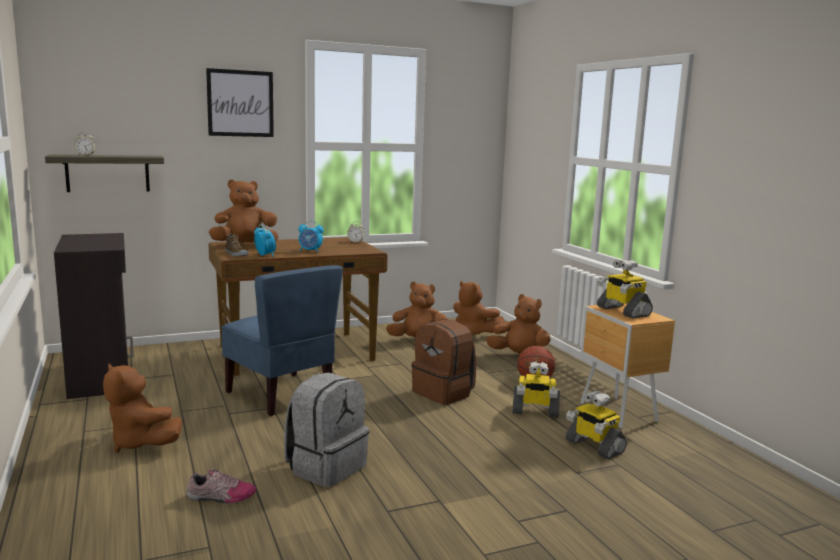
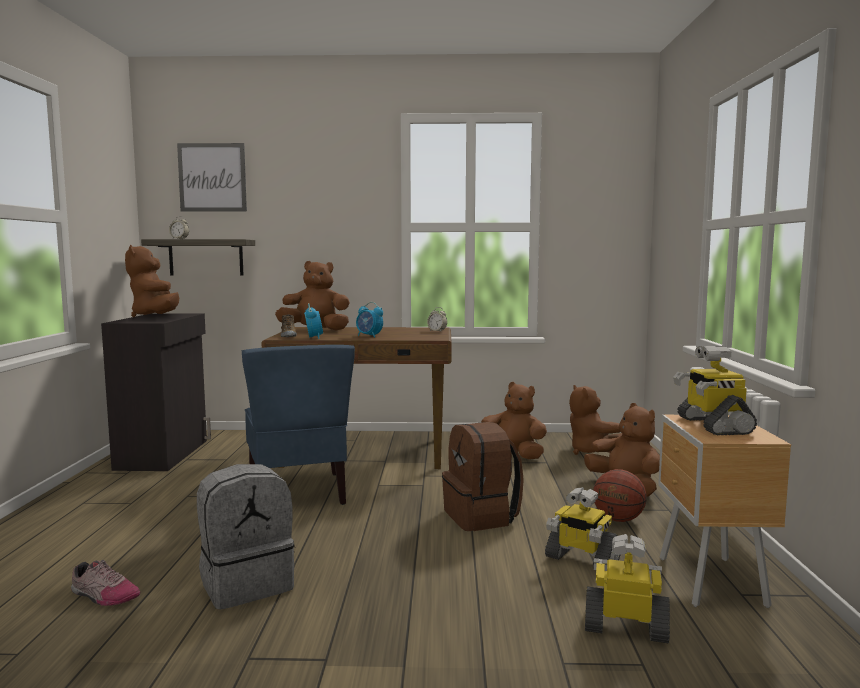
camera: 25 degrees right, 5 degrees down
brown plush toy [103,364,182,452] -> brown plush toy moved to [125,245,179,317]
picture [206,68,274,137] -> picture moved to [177,143,247,212]
toy robot [565,391,627,459] -> toy robot turned 120 degrees clockwise [585,534,670,643]

